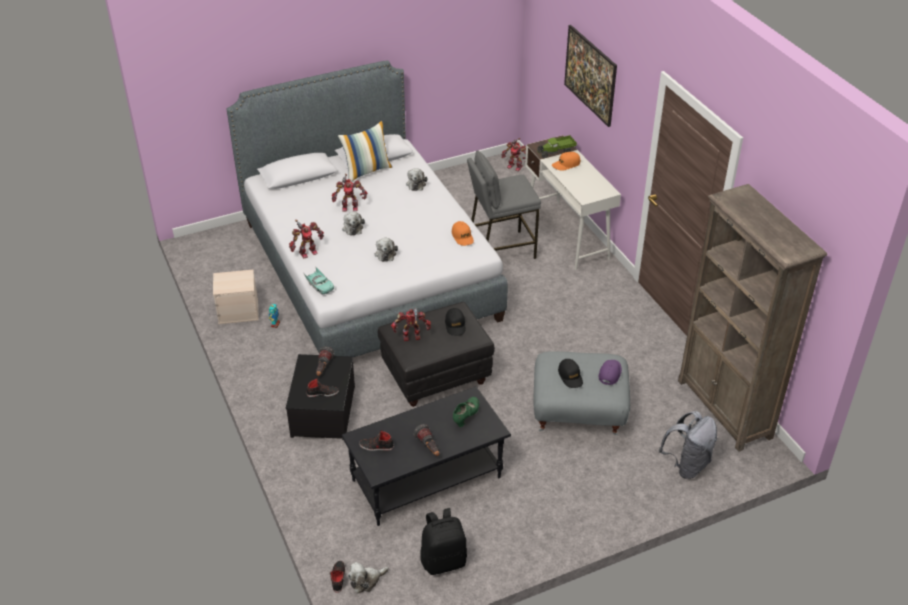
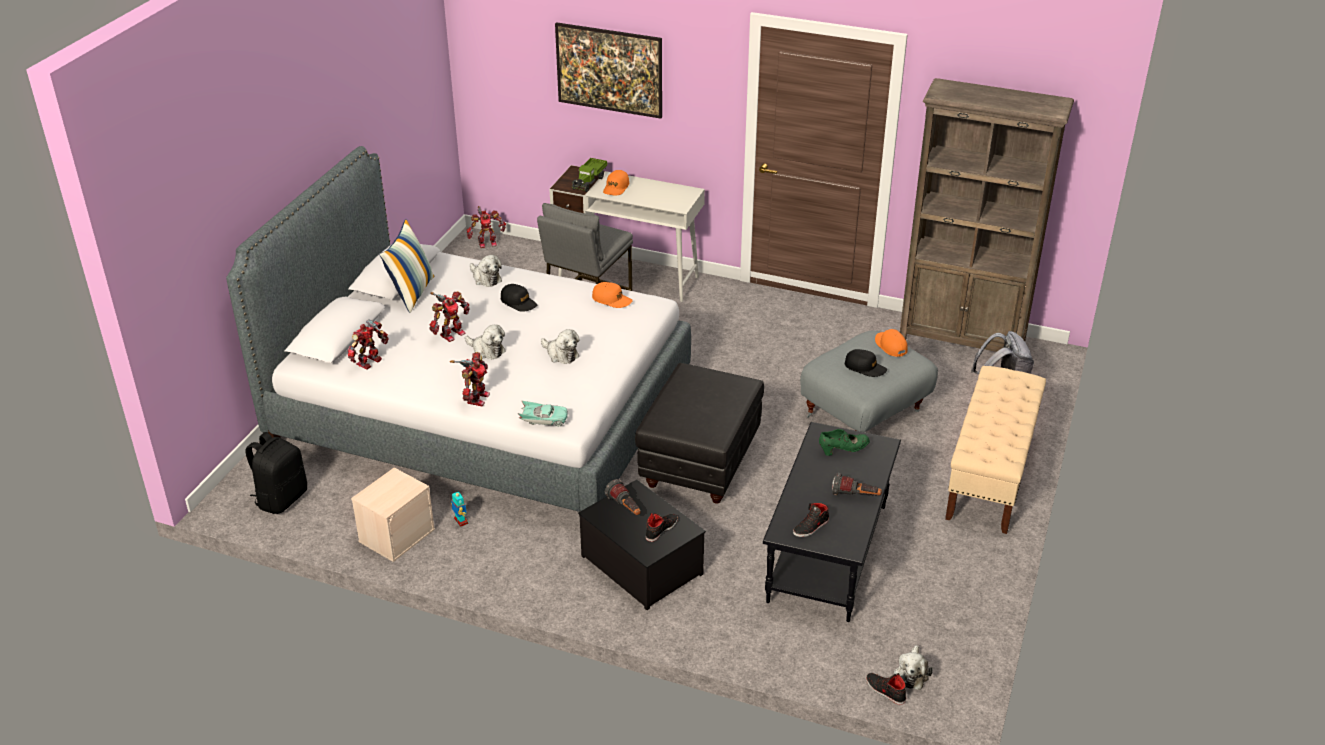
camera: 45 degrees left, 5 degrees down
toy robot [391,308,431,341] -> toy robot moved to [347,319,388,370]
black backpack [420,508,467,575] -> black backpack moved to [246,432,307,514]
black cap [445,308,465,336] -> black cap moved to [501,284,537,312]
green shoe [453,397,479,427] -> green shoe turned 90 degrees clockwise [819,429,870,456]
purple cap [599,360,622,385] -> orange cap [875,329,908,357]
none -> beige bench [945,366,1046,534]

